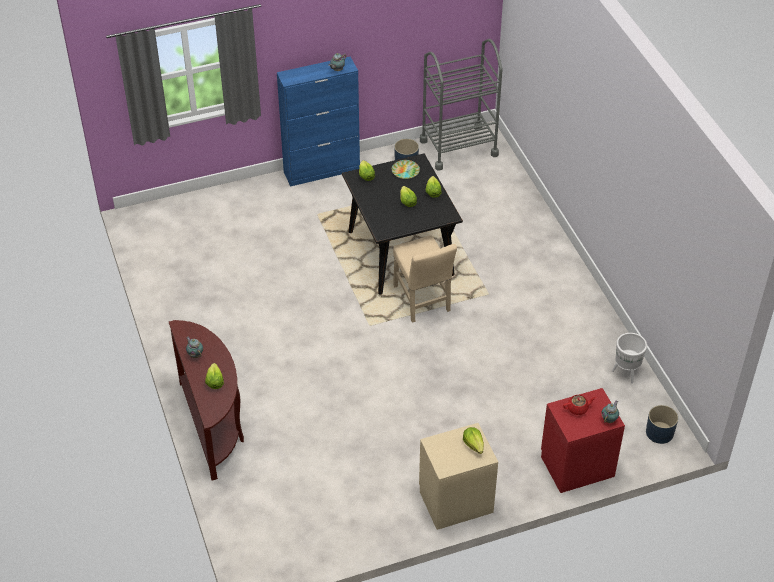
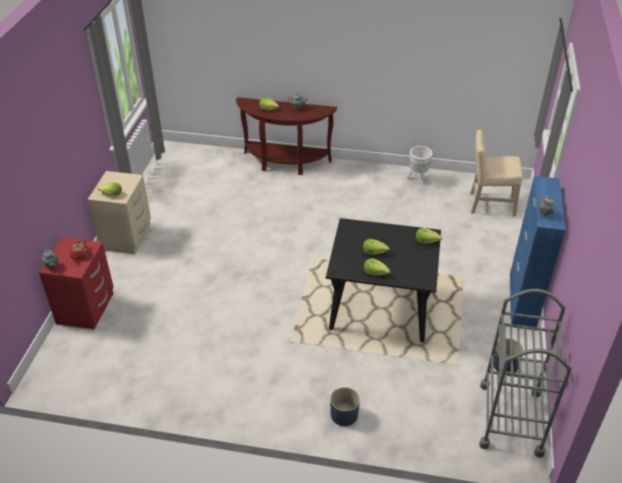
camera: 120 degrees right, 5 degrees down
plate [392,160,420,179] -> none
beige chair [393,235,457,323] -> beige chair moved to [470,130,523,216]
white planter [612,333,647,384] -> white planter moved to [407,146,433,186]
blue planter [646,405,678,444] -> blue planter moved to [330,387,360,426]

